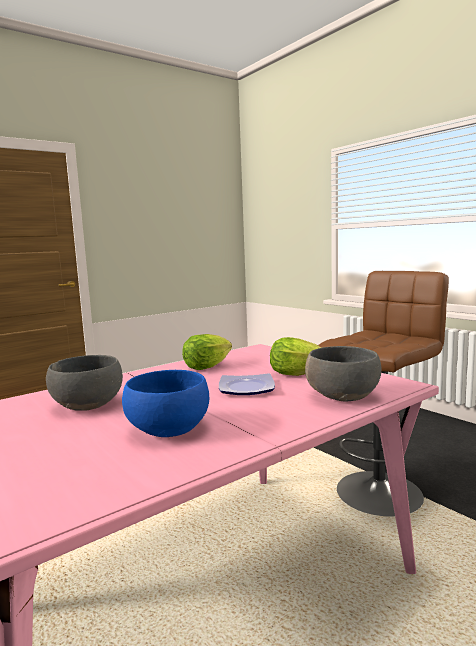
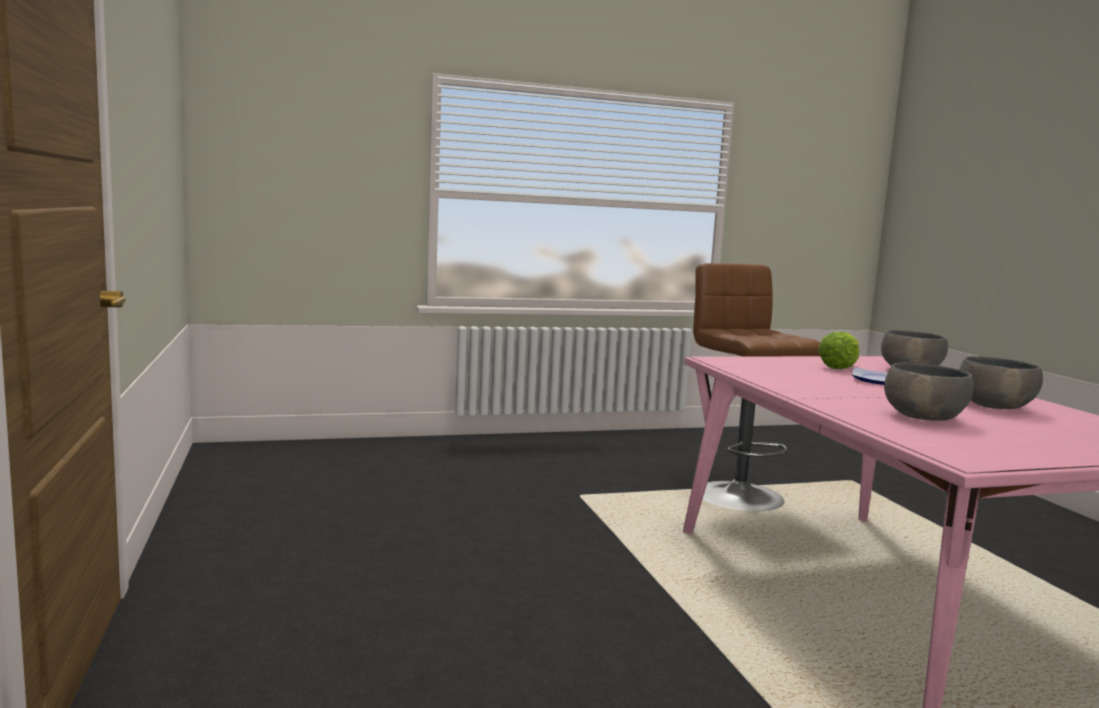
camera: 70 degrees left, 0 degrees up
blue bowl [122,370,209,437] -> grey bowl [959,356,1043,409]
lettuce [182,334,232,370] -> none

